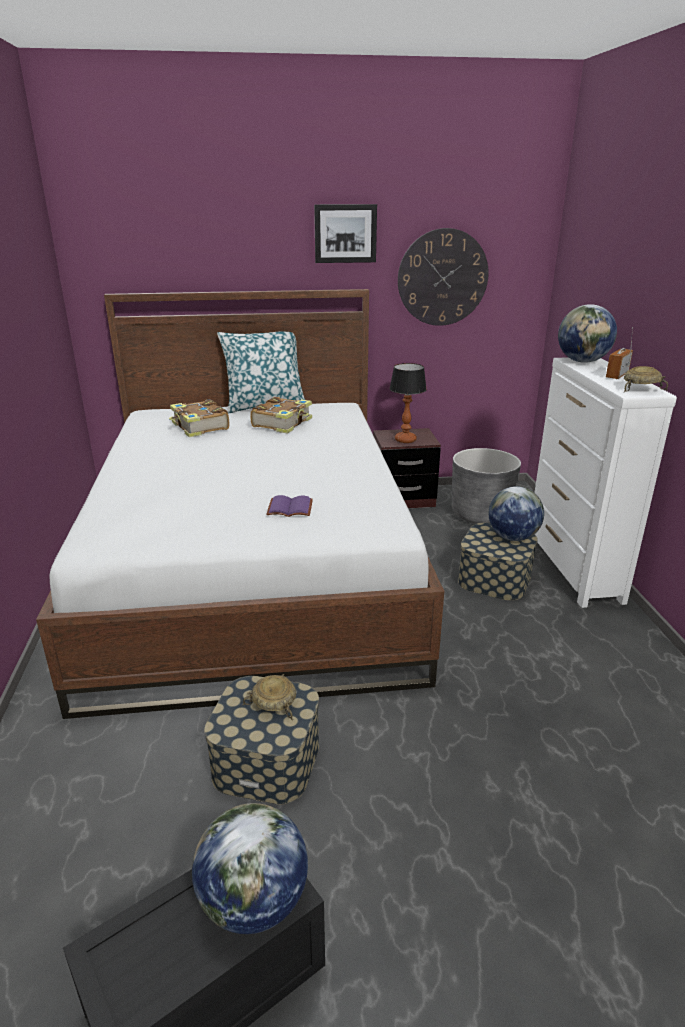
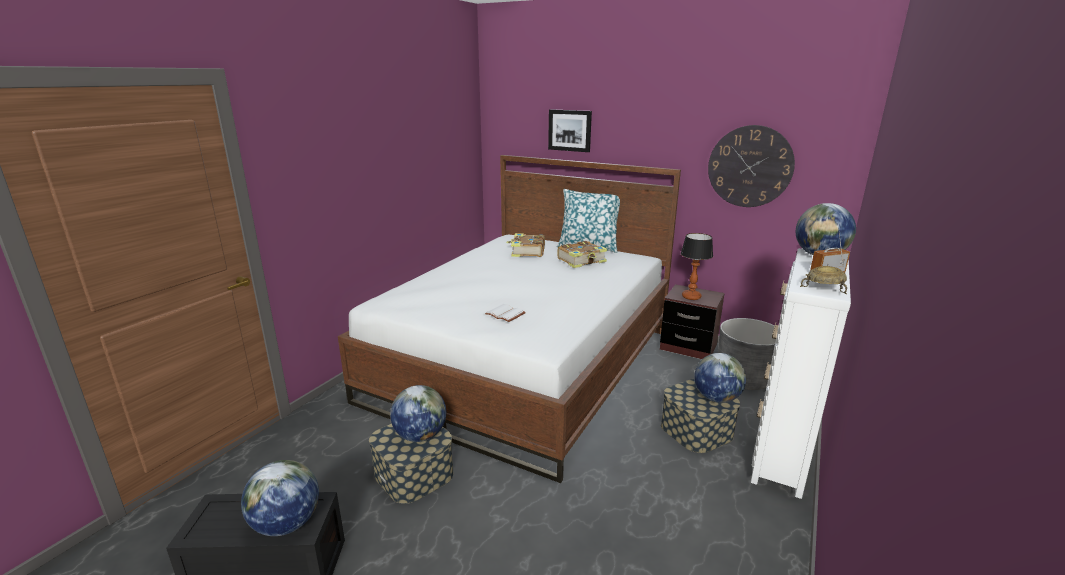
camera: 35 degrees right, 5 degrees down
beige bowl [242,674,296,721] -> globe [390,385,446,442]
purple book [266,495,313,517] -> white book [485,304,526,322]
picture [314,204,377,263] -> picture moved to [548,109,592,152]

